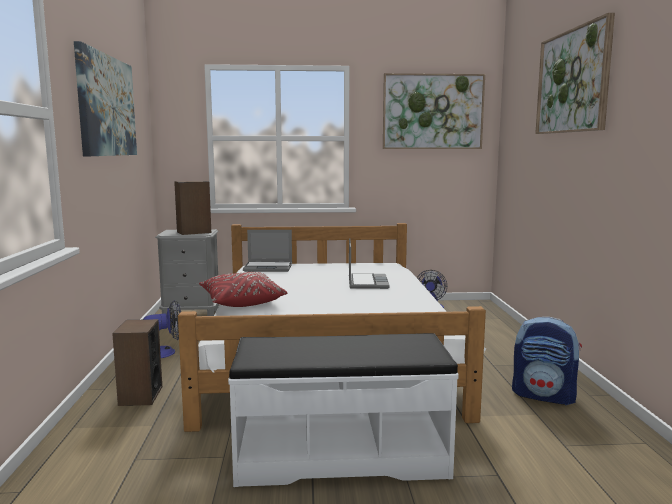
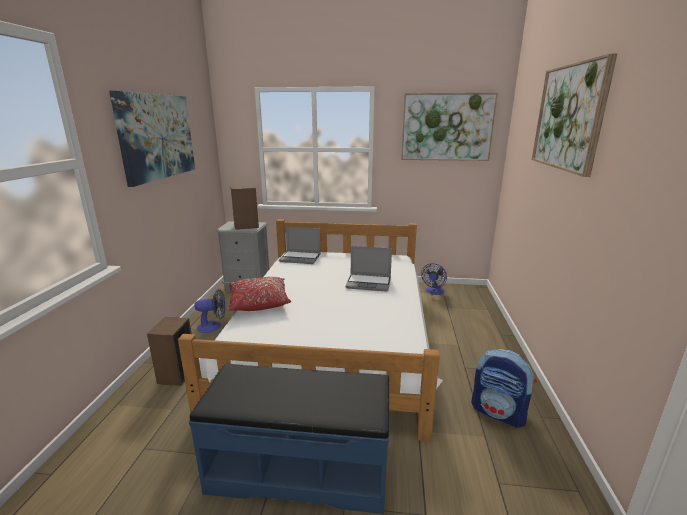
camera: 10 degrees right, 10 degrees up
white bench [228,333,459,487] -> blue bench [189,363,389,514]
laptop [349,238,390,289] -> laptop turned 90 degrees clockwise [345,246,392,292]

